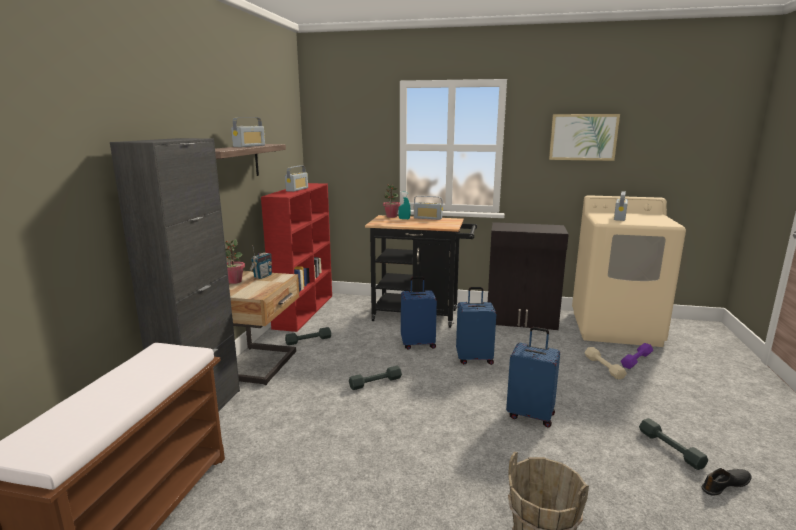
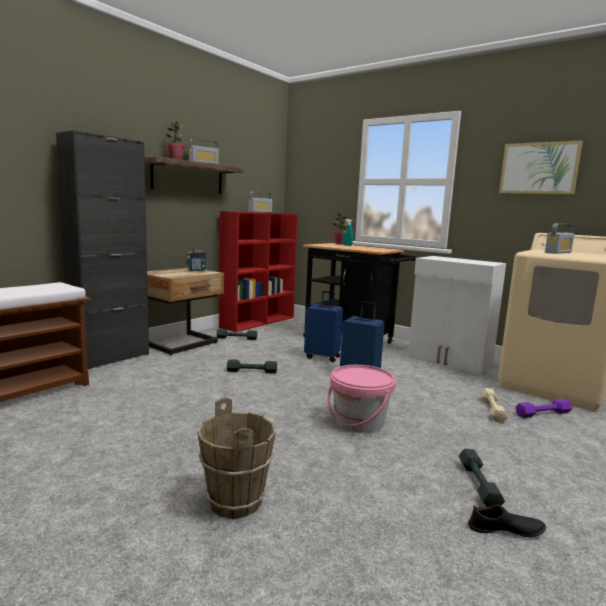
camera: 25 degrees right, 5 degrees down
potted plant [225,239,245,284] -> potted plant moved to [165,122,185,160]
radio [413,196,443,220] -> none
black cabinet [488,222,569,330] -> white cabinet [408,256,506,375]
blue suitcase [506,327,560,428] -> pink bucket [328,365,396,433]

